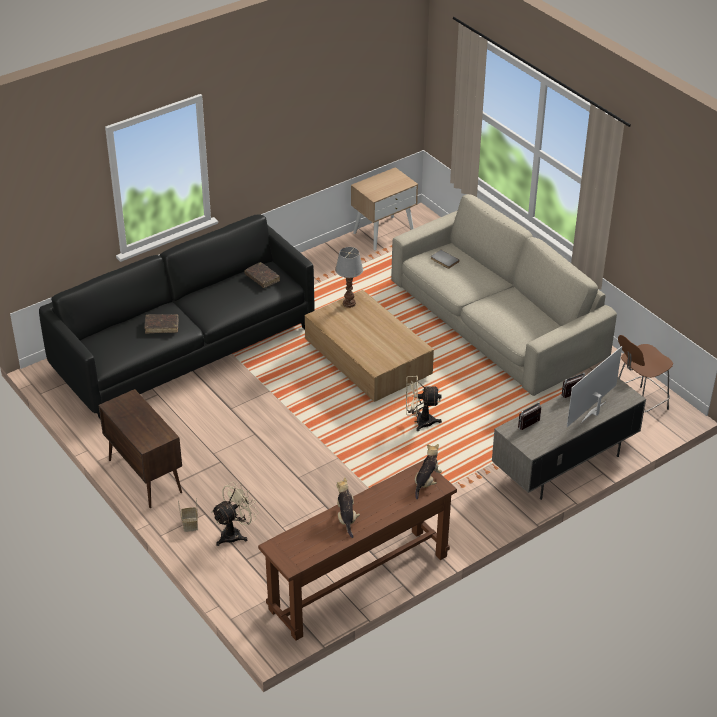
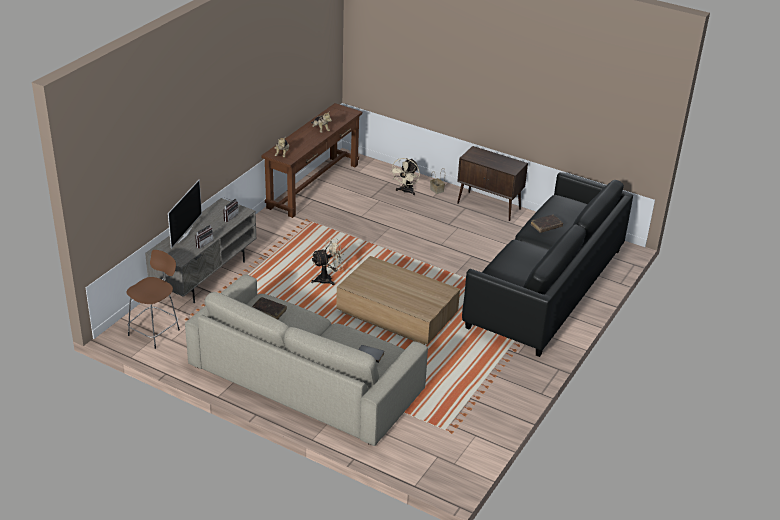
camera: 155 degrees right, 5 degrees down
brown book [244,262,280,288] -> brown book moved to [252,297,287,319]
table lamp [335,247,363,308] -> none
beige nightstand [351,167,418,250] -> none

